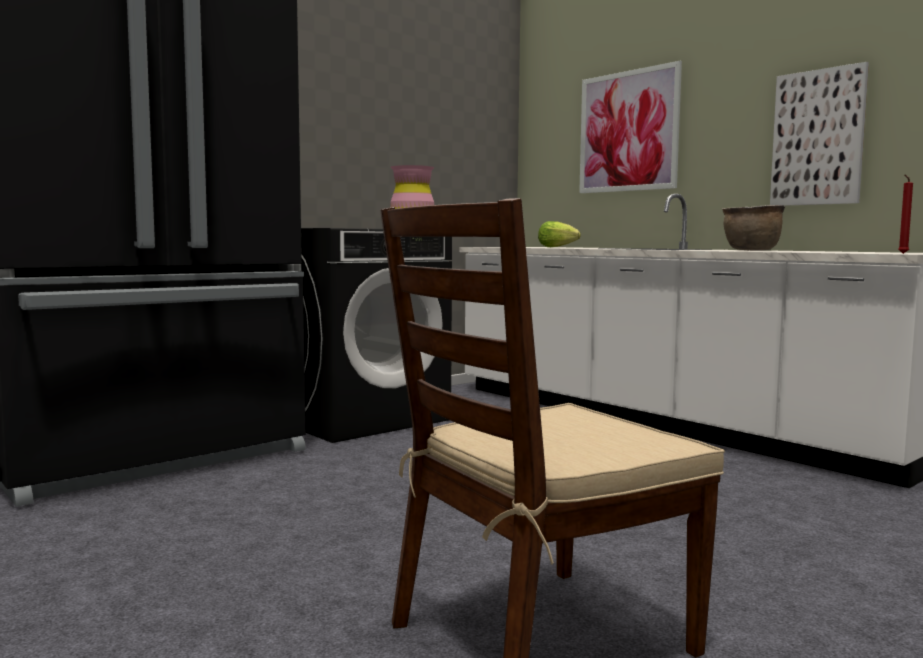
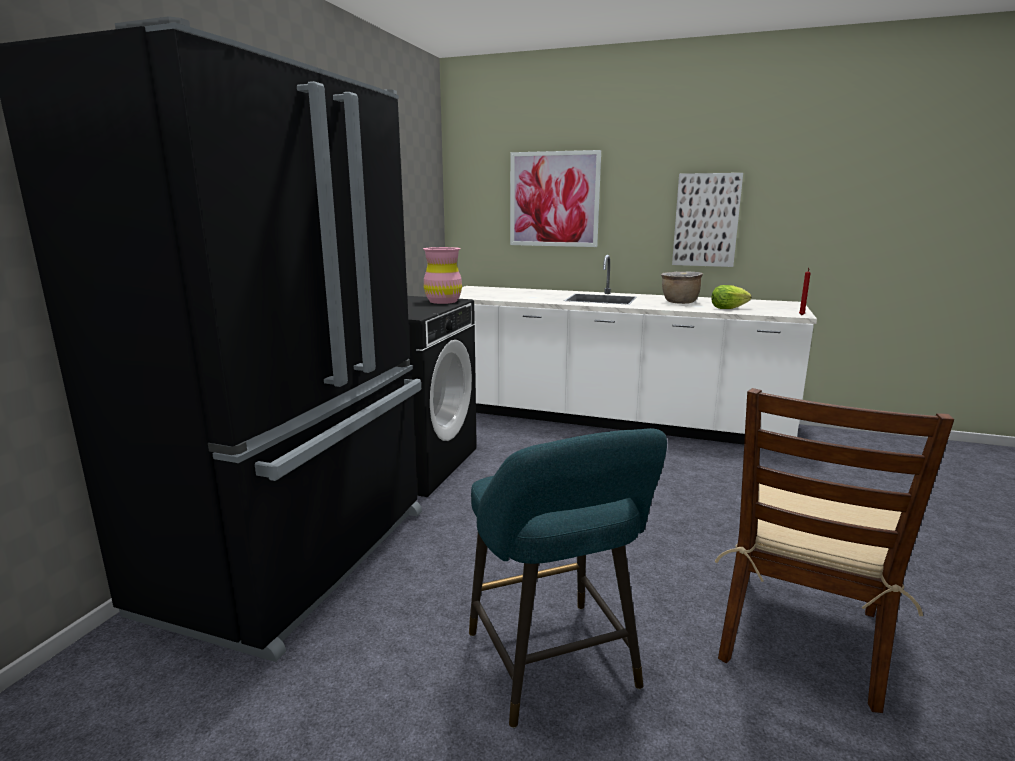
camera: 30 degrees left, 10 degrees up
lettuce [538,221,581,247] -> lettuce moved to [711,285,752,309]
none -> turquoise stool [469,428,667,728]

